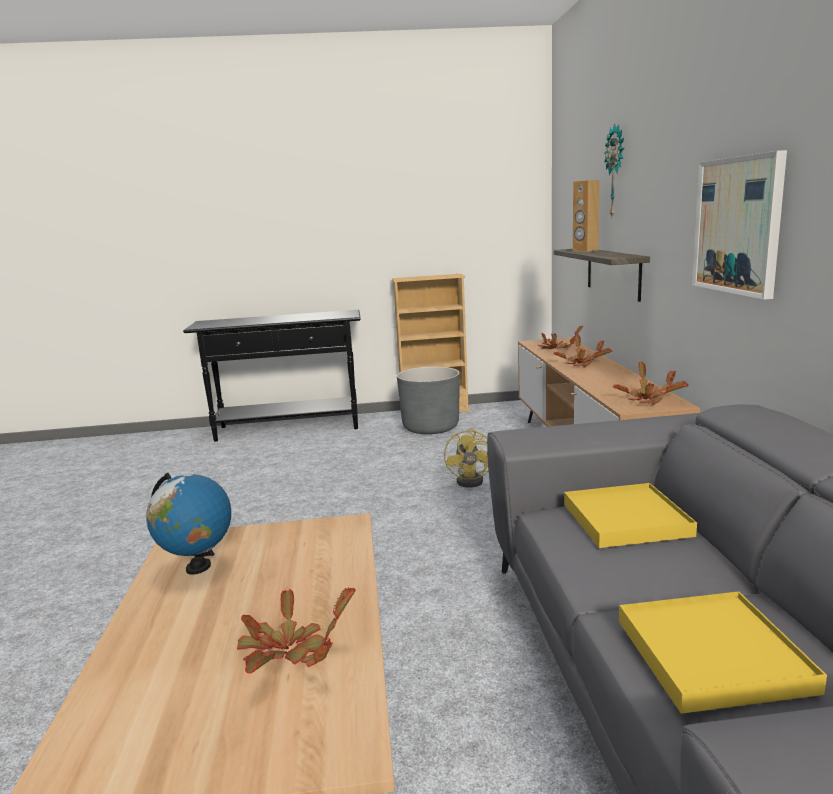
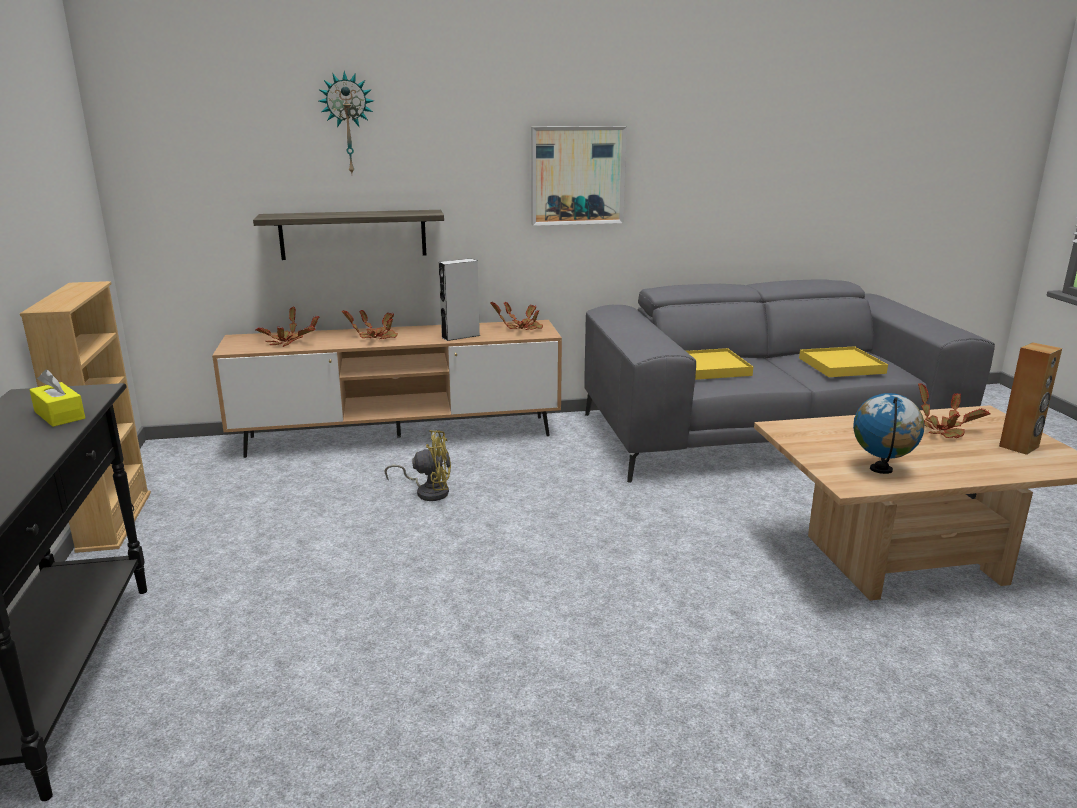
camera: 95 degrees left, 5 degrees up
grey planter [397,366,460,434] -> none
brown speaker [573,180,599,252] -> brown speaker moved to [999,342,1062,455]
none -> yellow tissue box [29,369,85,427]
none -> grey speaker [439,259,480,341]

